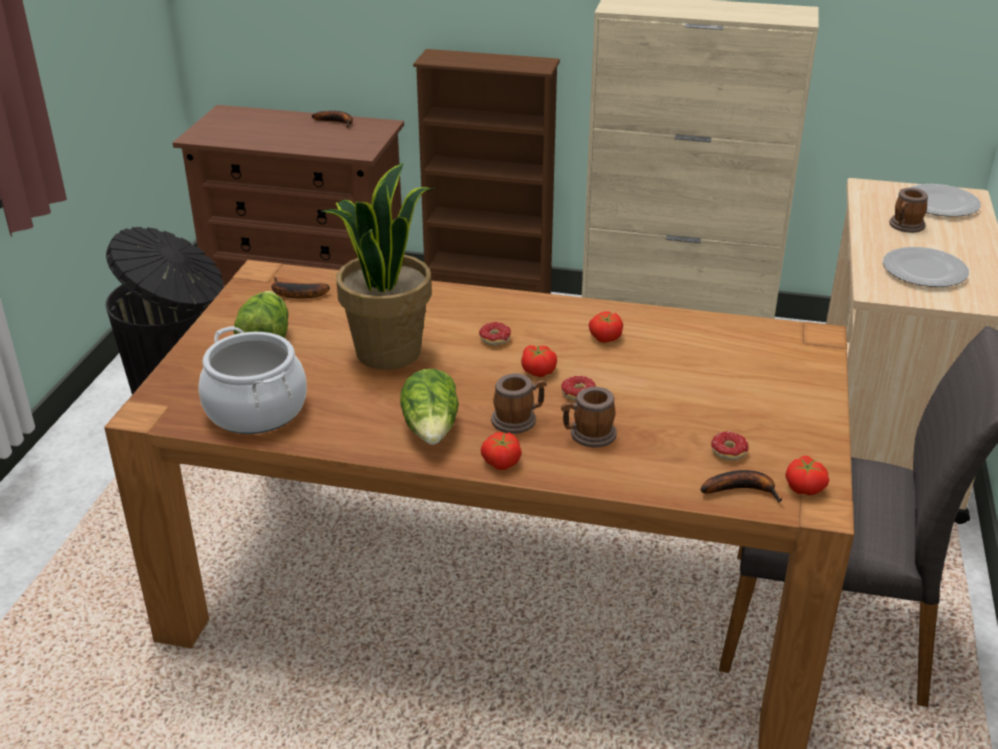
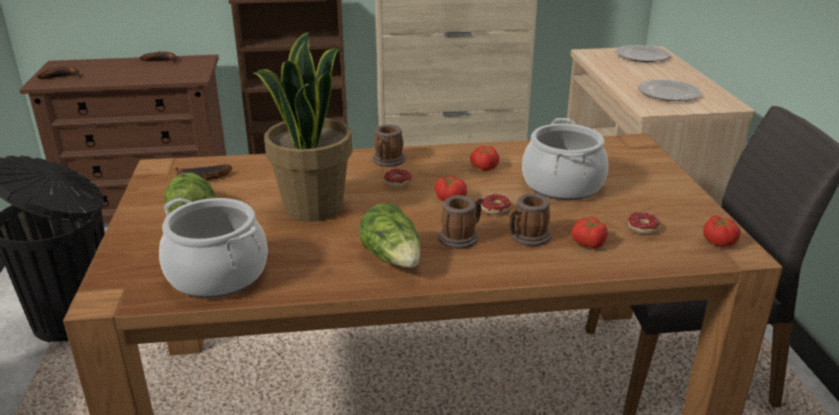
camera: 20 degrees left, 5 degrees down
tomato [481,432,522,470] -> tomato moved to [571,217,608,248]
banana [700,470,783,502] -> banana moved to [37,67,81,79]
mug [889,188,928,233] -> mug moved to [372,124,406,167]
none -> cooking pot [522,118,608,200]

